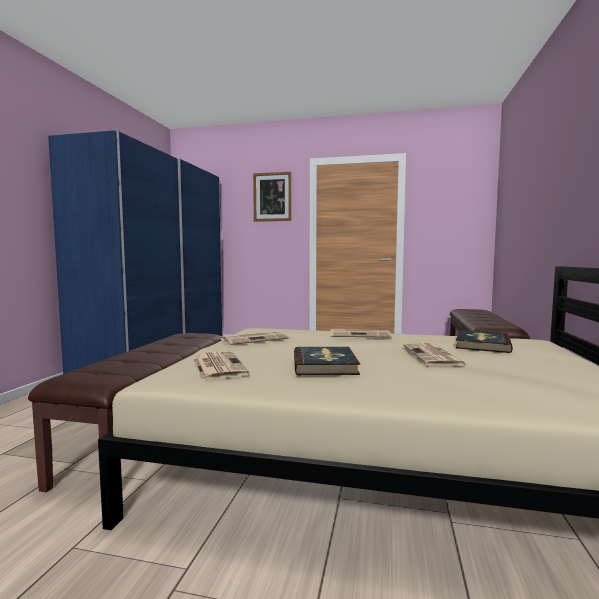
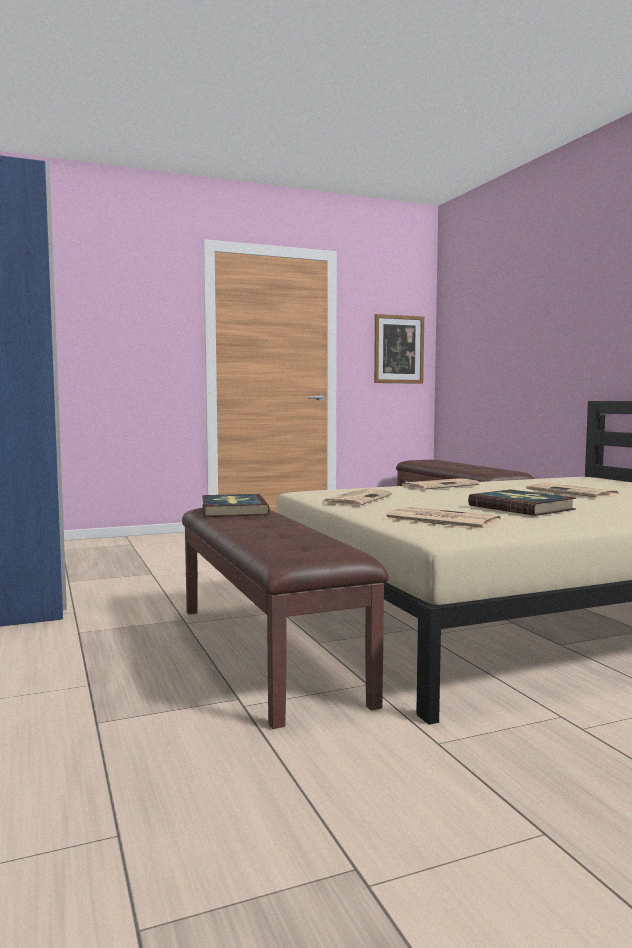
camera: 35 degrees left, 0 degrees up
picture [253,172,291,222] -> picture moved to [374,314,424,384]
book [456,330,513,353] -> book moved to [202,494,270,517]

